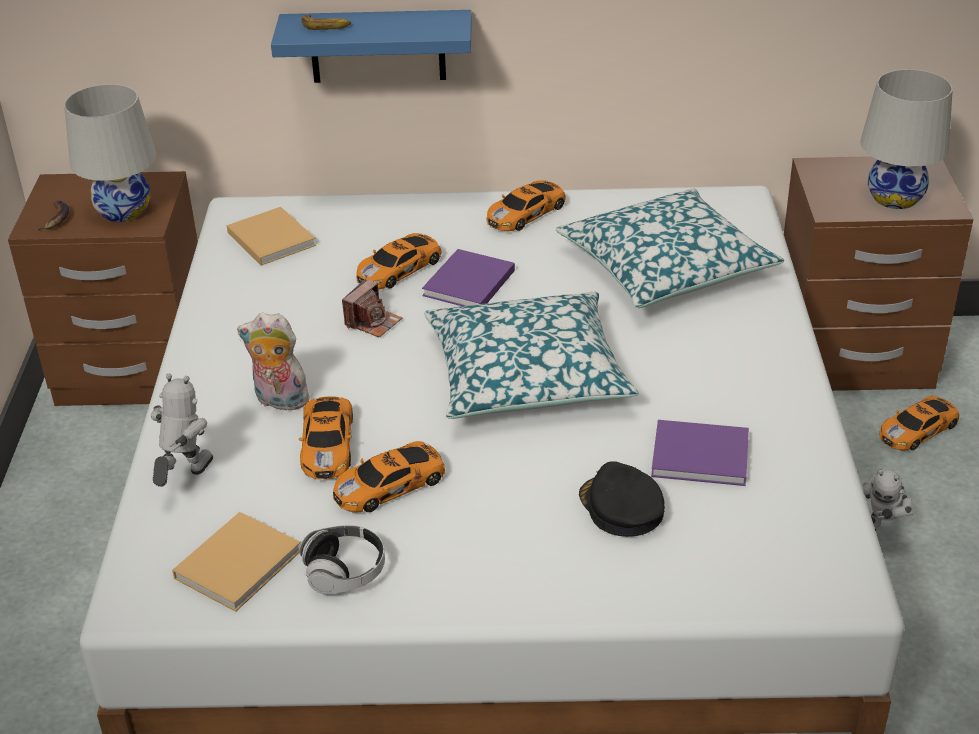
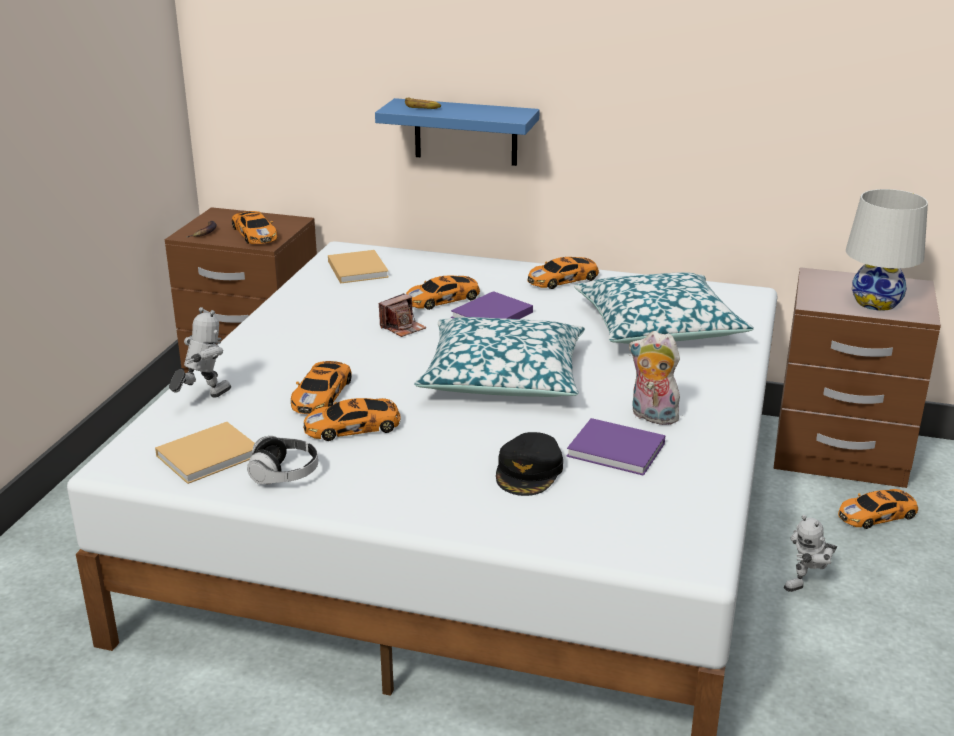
camera: 15 degrees right, 10 degrees down
white table lamp [64,84,156,222] -> toy car [232,211,277,244]
plush toy [237,312,313,411] -> plush toy moved to [629,331,680,425]
black cap [579,461,665,537] -> black cap turned 150 degrees counterclockwise [496,432,563,496]

